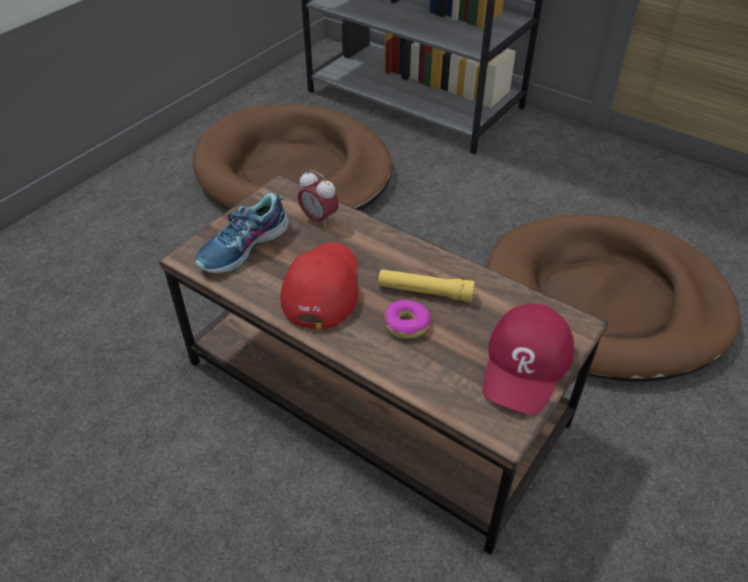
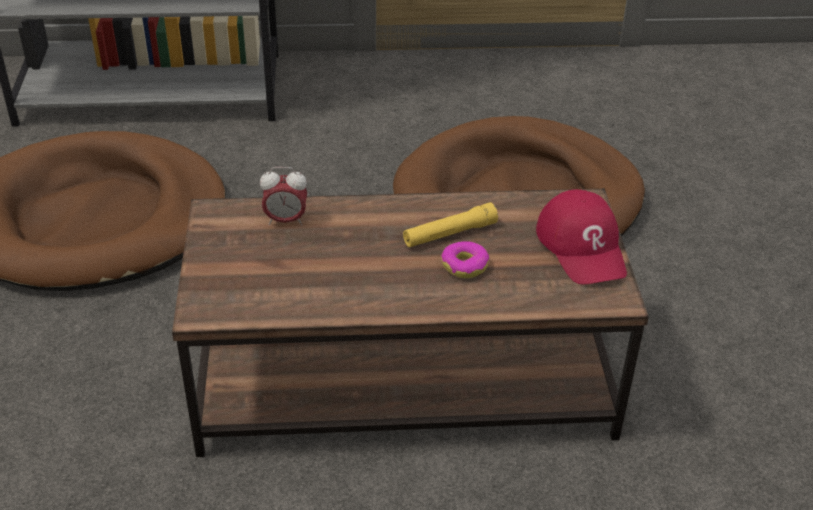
camera: 40 degrees left, 5 degrees down
shoe [196,193,289,273] -> none
red cap [280,242,358,329] -> none

